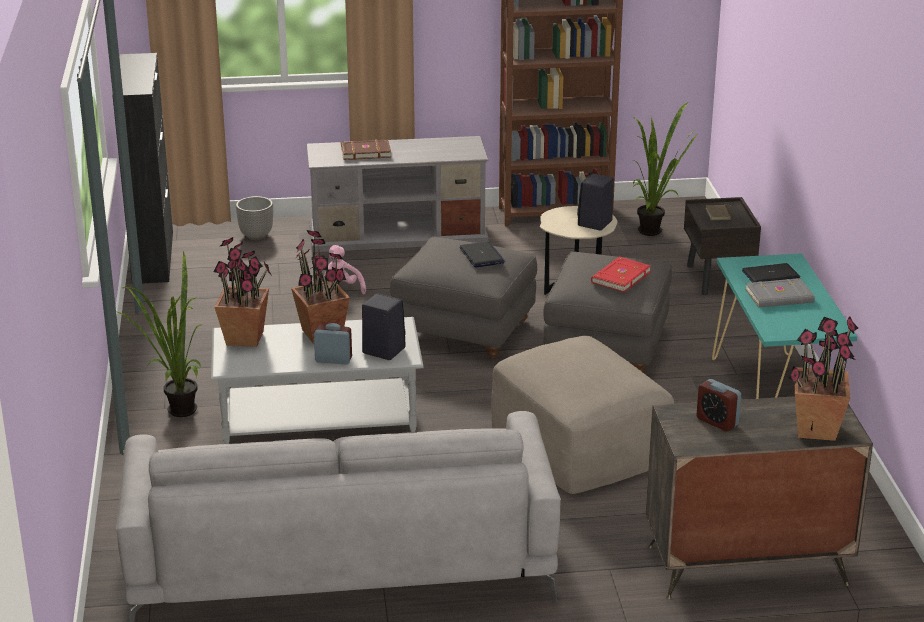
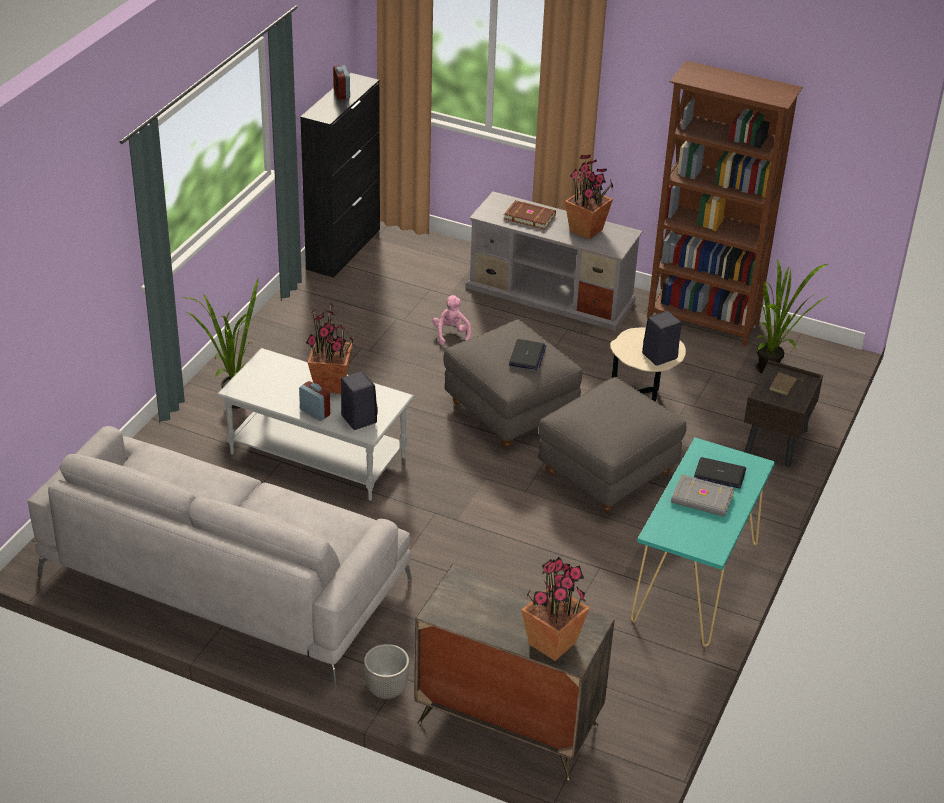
camera: 30 degrees right, 10 degrees up
potted plant [214,237,271,347] -> potted plant moved to [565,155,613,240]
planter [236,196,273,240] -> planter moved to [364,644,410,699]
beige ottoman [491,336,674,494] -> none
red book [591,257,651,293] -> none
alarm clock [696,379,741,431] -> alarm clock moved to [333,65,350,100]

